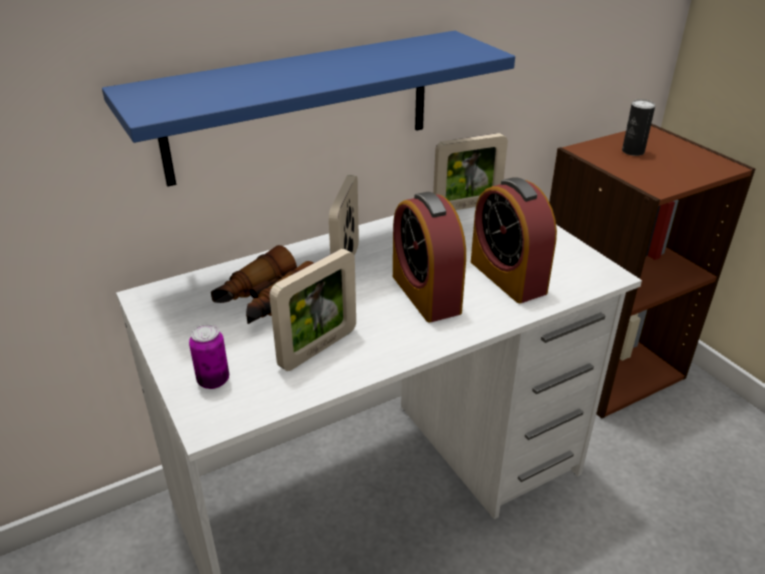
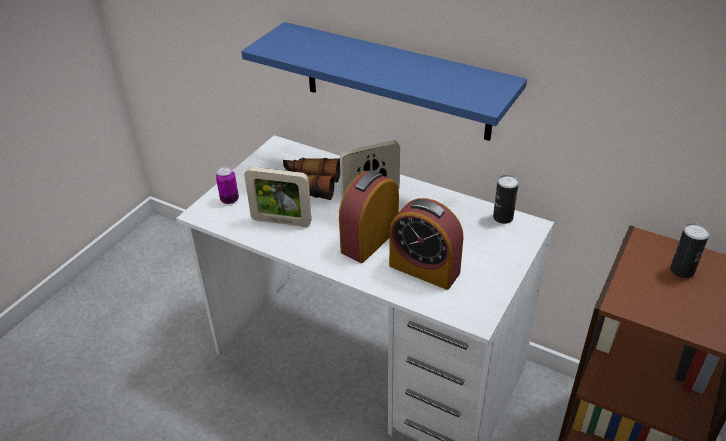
camera: 60 degrees right, 5 degrees up
picture frame [433,133,508,210] -> can [493,175,519,224]
alarm clock [471,177,557,303] -> alarm clock turned 90 degrees counterclockwise [389,198,463,290]

